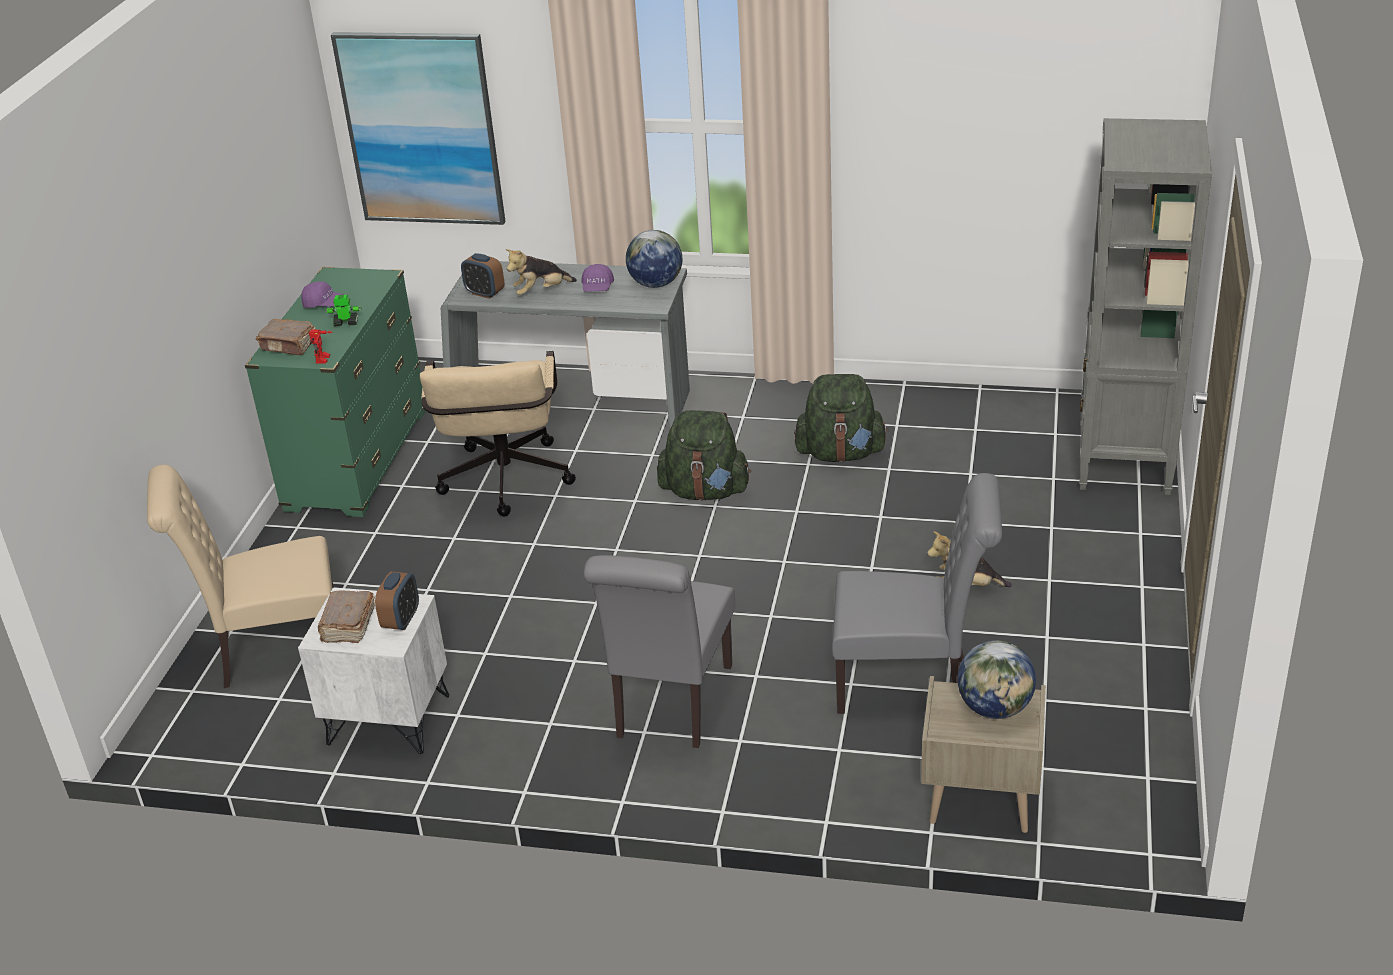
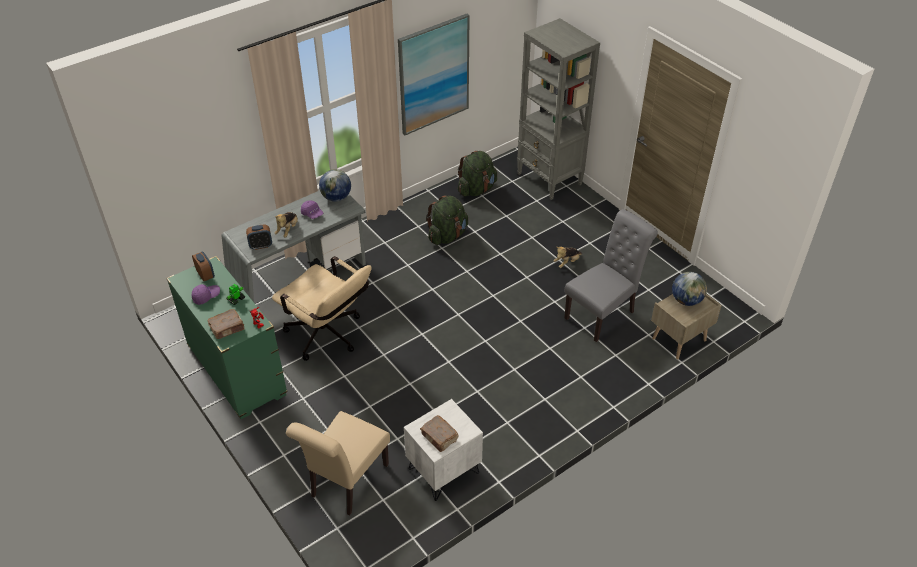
camera: 50 degrees left, 10 degrees up
picture [331,32,506,225] -> picture moved to [398,14,470,135]
alarm clock [375,571,419,630] -> alarm clock moved to [192,252,215,281]
grey chair [584,555,735,748] -> none
green backpack [657,410,751,501] -> green backpack moved to [458,151,497,197]

